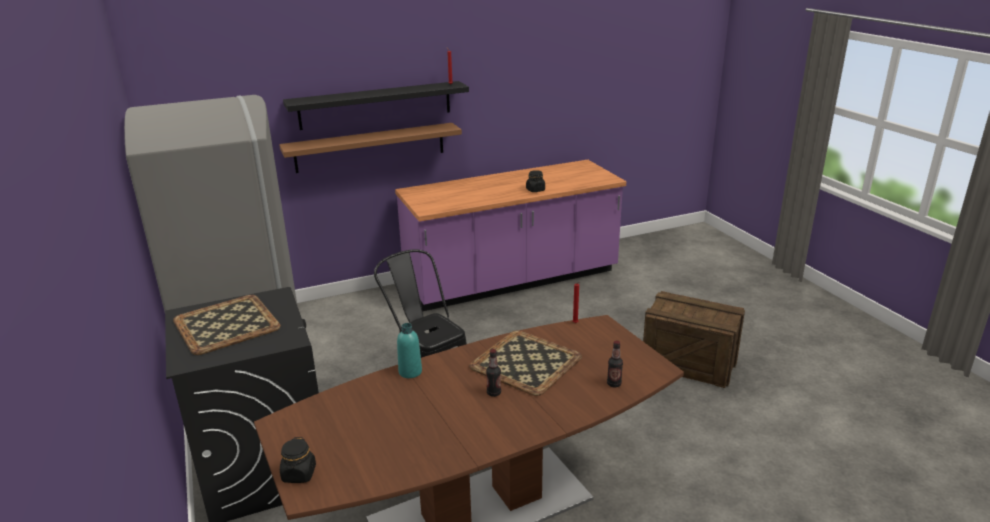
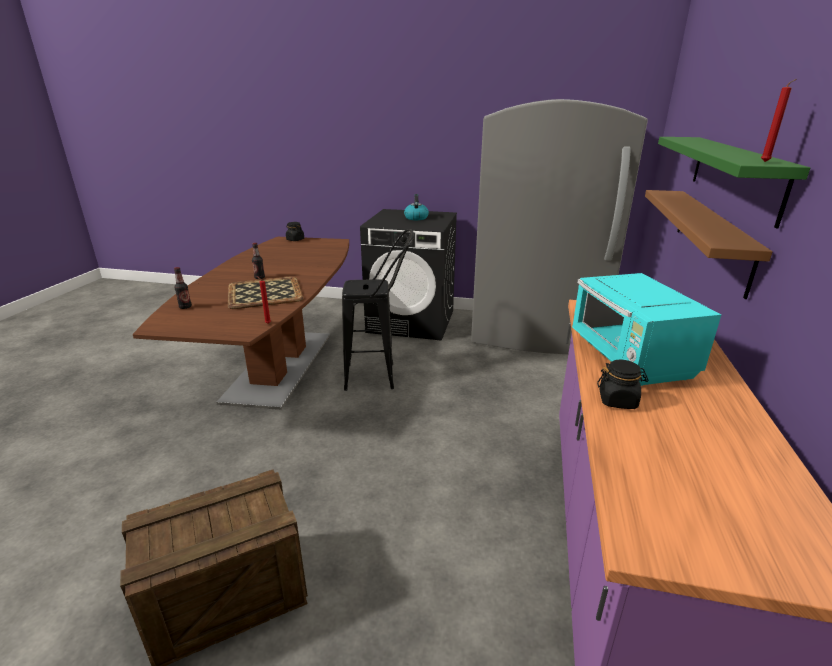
camera: 125 degrees right, 0 degrees up
tray [173,295,281,355] -> kettle [404,194,429,220]
black shelf [283,81,469,130] -> green shelf [658,137,810,229]
turquoise bottle [397,323,422,378] -> none
none -> turquoise microwave [572,273,721,386]

